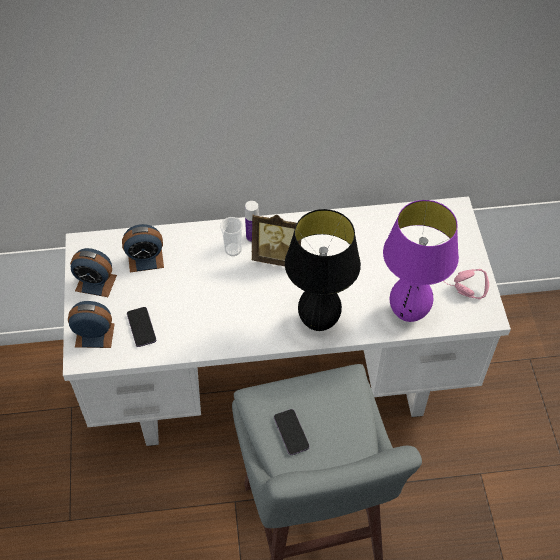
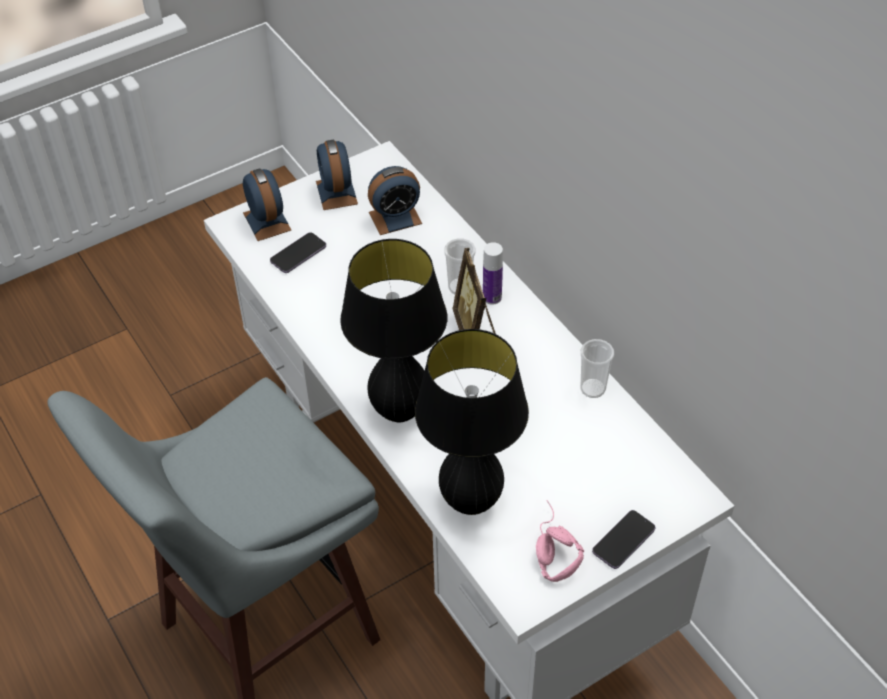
camera: 65 degrees right, 5 degrees down
alarm clock [122,224,164,273] -> alarm clock turned 75 degrees counterclockwise [368,166,422,235]
phone [274,409,310,455] -> phone moved to [592,510,655,569]
purple table lamp [383,200,459,322] -> black table lamp [415,329,529,515]
none -> cup [580,339,614,398]

